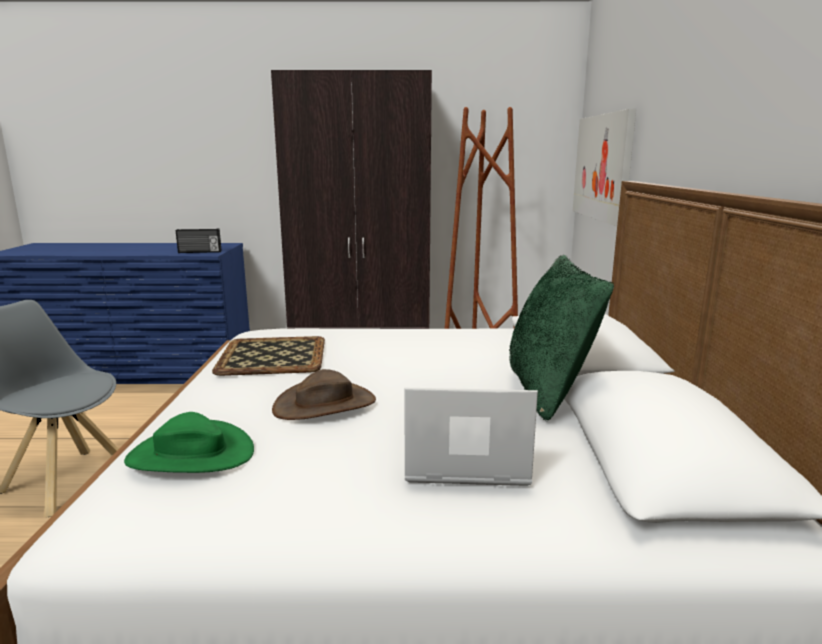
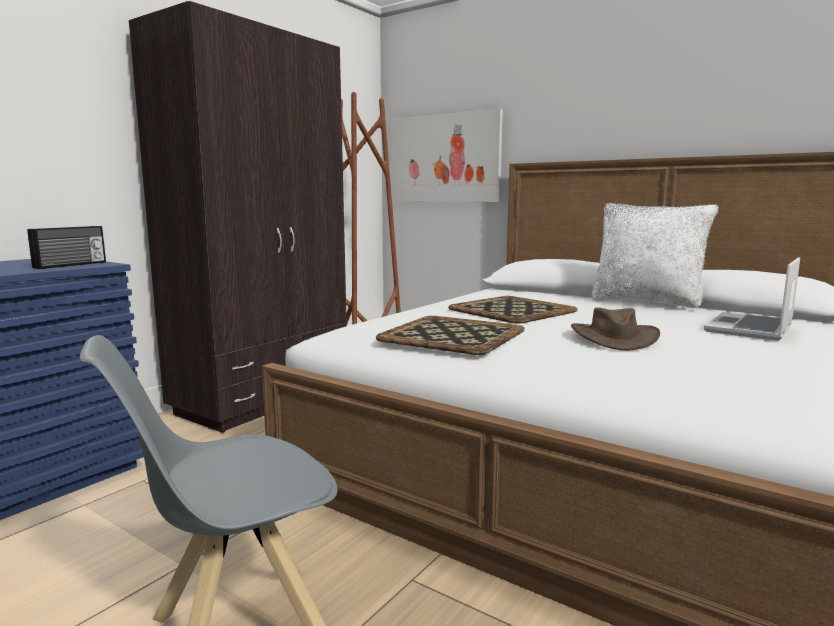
camera: 55 degrees left, 5 degrees down
green hat [124,412,254,473] -> none
green pillow [509,255,614,421] -> white pillow [592,202,719,309]
none -> tray [448,296,578,324]

